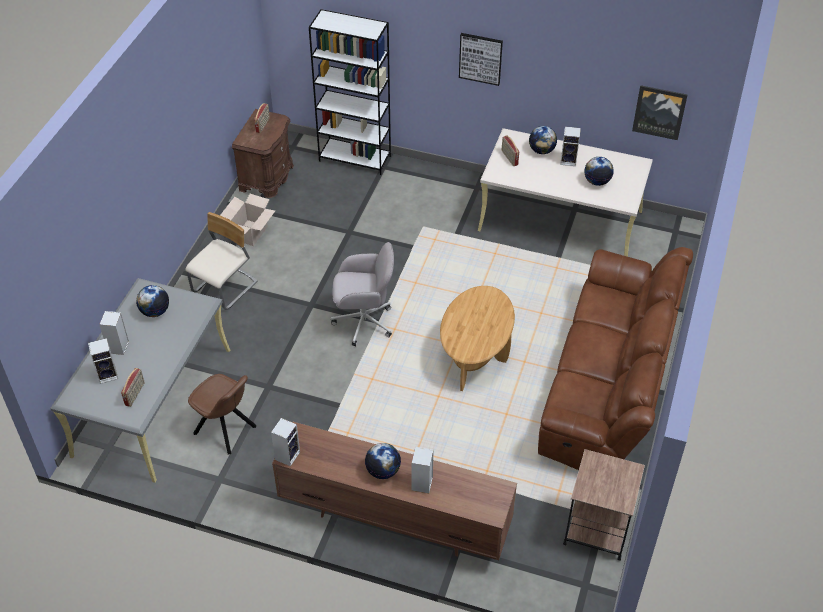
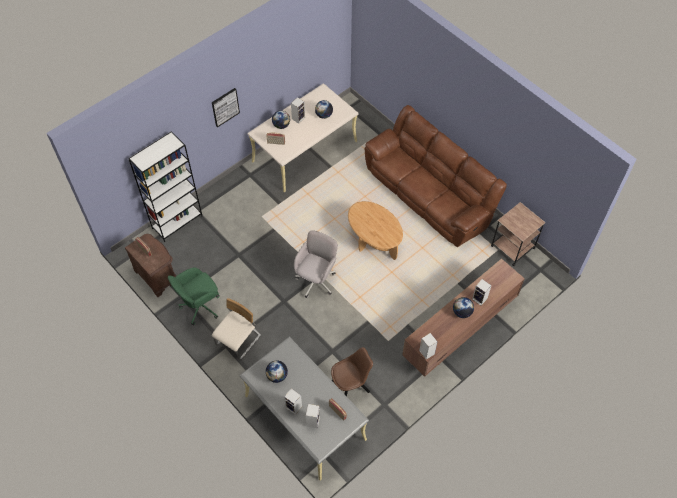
camera: 60 degrees left, 10 degrees up
beige chair [186,212,258,310] -> beige chair turned 60 degrees clockwise [212,298,261,360]
cardboard box [220,194,275,246] -> green office chair [168,267,220,325]
picture [632,85,688,140] -> none

